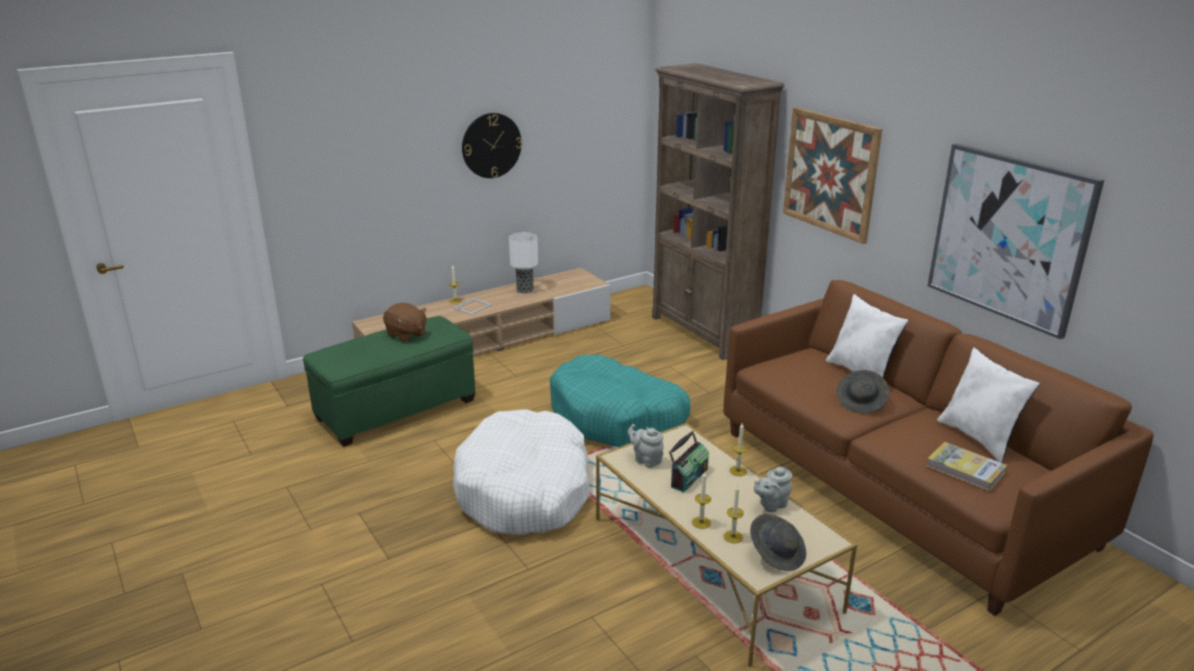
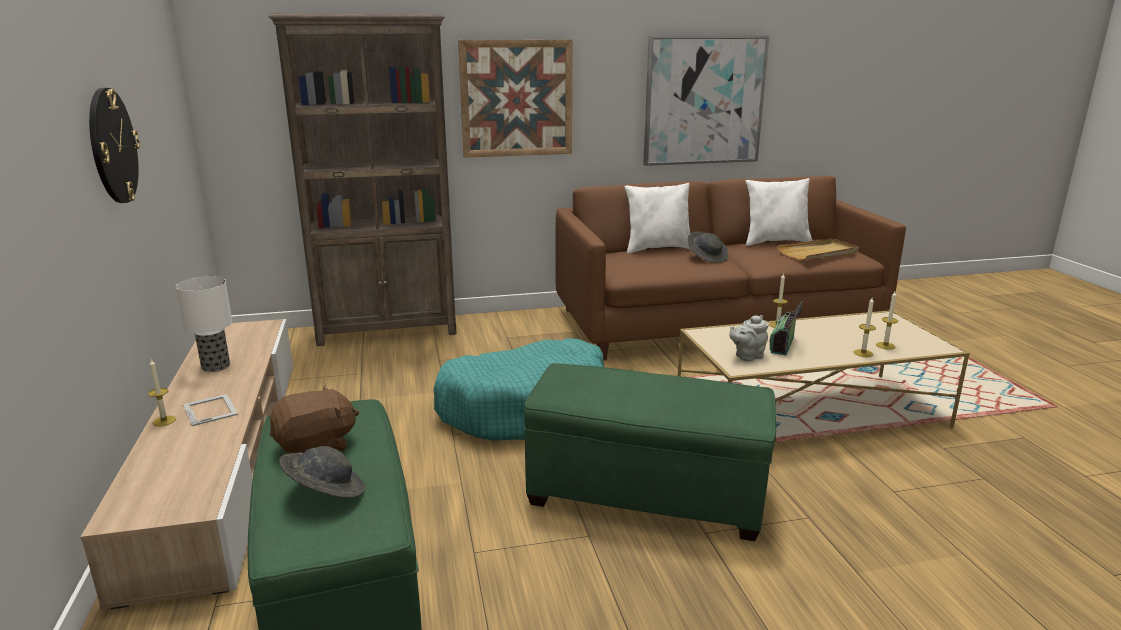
camera: 70 degrees left, 5 degrees down
white dog bed [453,410,590,535] -> green ottoman [524,363,776,541]
radio [669,431,709,492] -> radio turned 120 degrees counterclockwise [770,301,803,356]
grey hat [750,514,806,571] -> grey hat moved to [279,446,365,498]
grey teapot [754,466,792,512] -> none
book [926,442,1007,491] -> beige tray [777,239,859,260]

